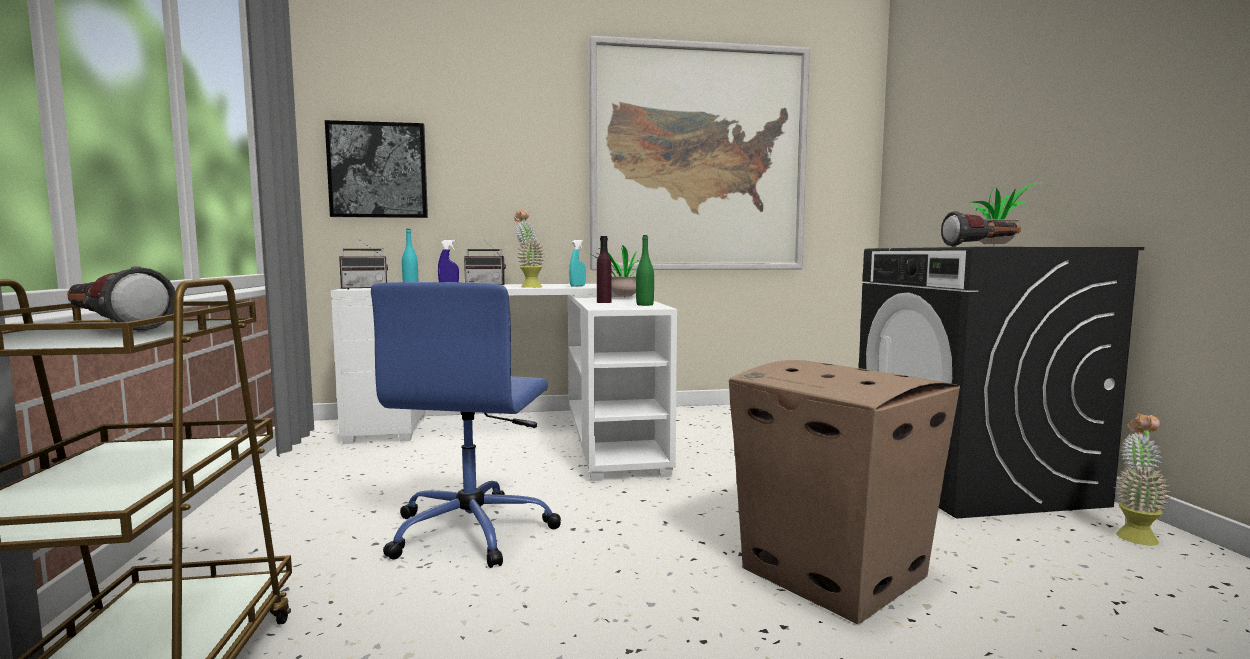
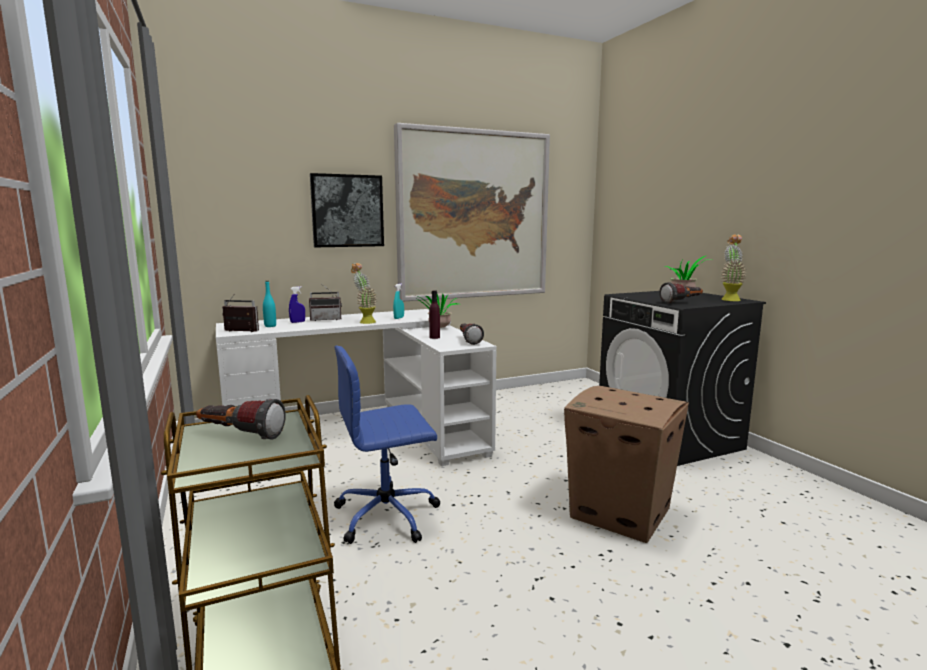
camera: 15 degrees left, 5 degrees up
picture [325,120,428,218] -> picture moved to [310,173,384,247]
radio [339,238,388,290] -> radio turned 135 degrees counterclockwise [222,295,259,332]
blue office chair [371,282,561,568] -> blue office chair turned 75 degrees clockwise [334,345,440,544]
green bottle [636,235,654,306] -> flashlight [460,324,484,345]
potted plant [1114,413,1170,546] -> potted plant moved to [720,234,746,301]

